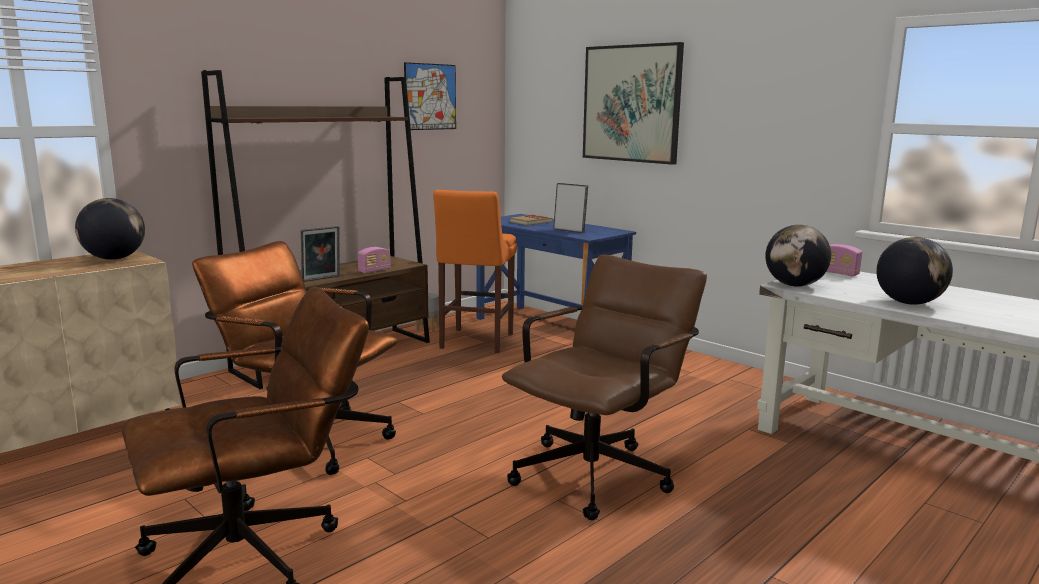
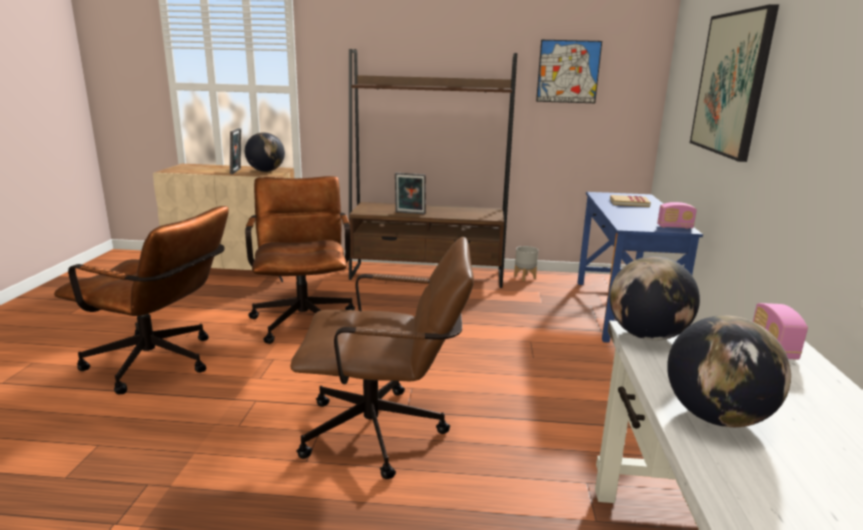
camera: 50 degrees right, 5 degrees up
radio [358,247,391,273] -> radio moved to [657,202,697,229]
orange stool [433,190,517,353] -> none
picture frame [553,183,588,233] -> picture frame moved to [230,128,241,174]

